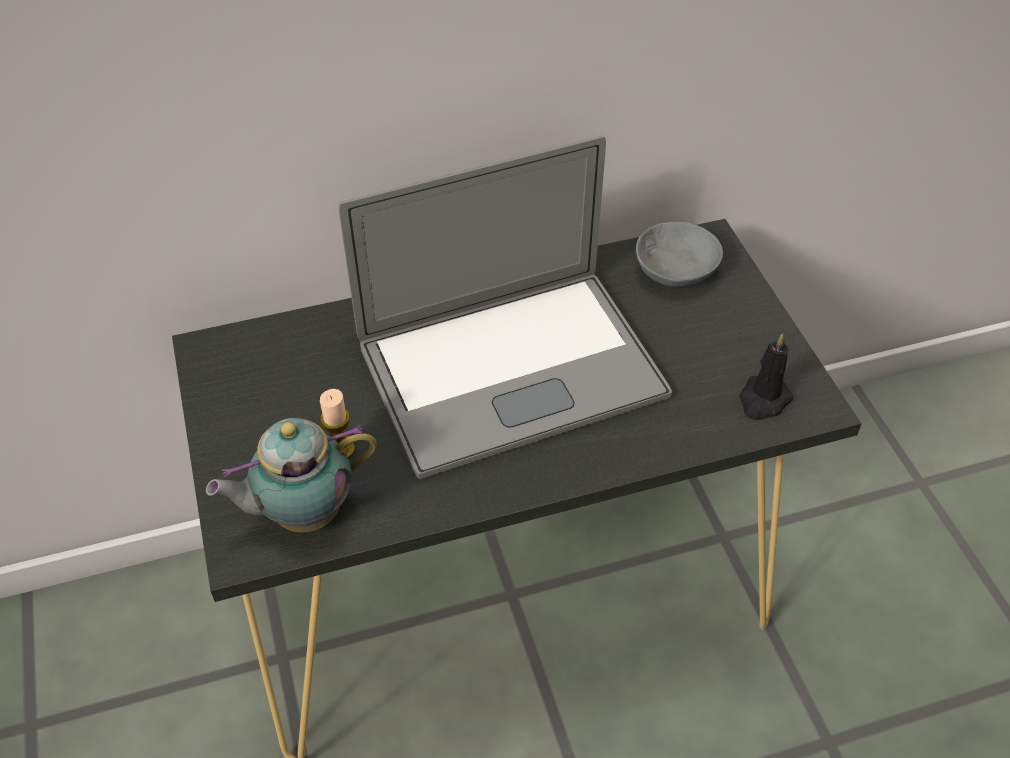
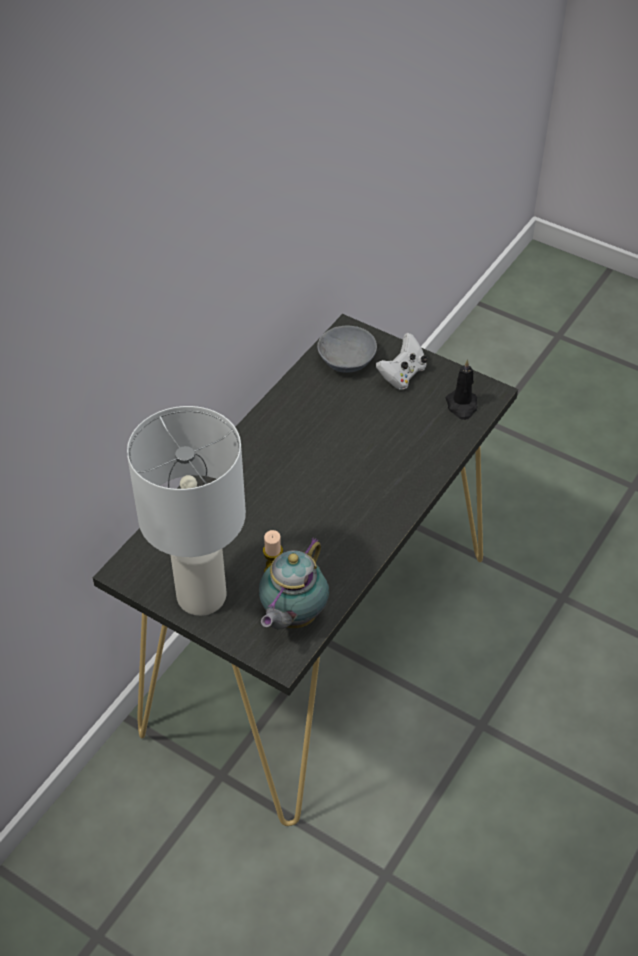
camera: 40 degrees left, 0 degrees up
laptop [338,135,672,479] -> none
none -> white table lamp [127,406,246,616]
none -> white game controller [376,333,428,390]

